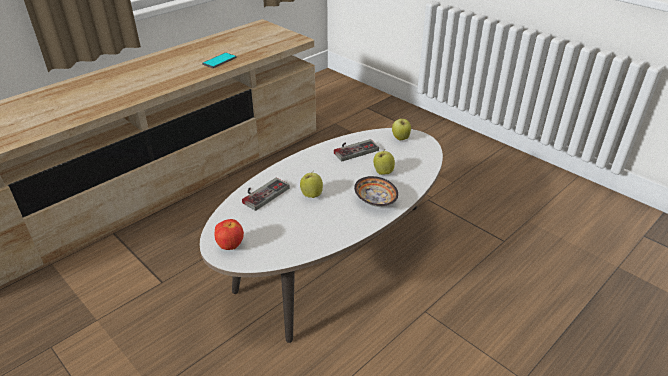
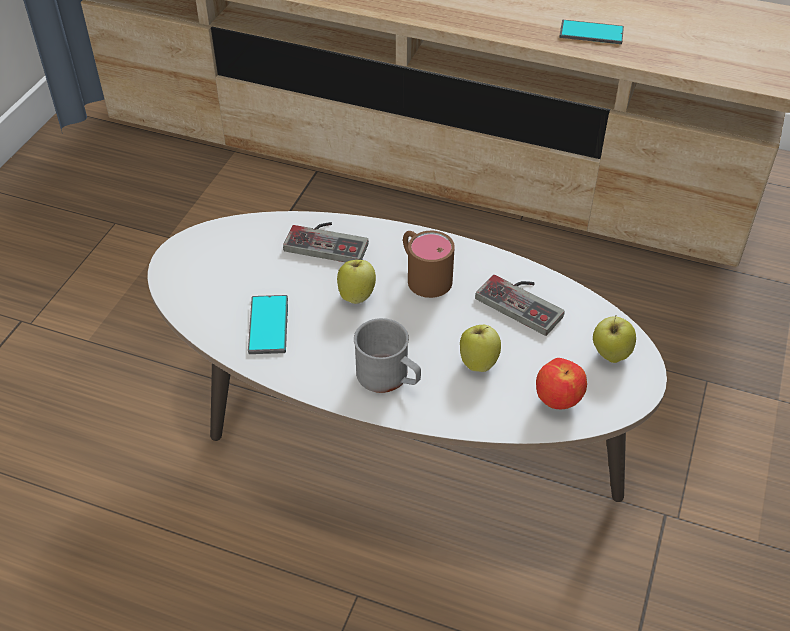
camera: 65 degrees right, 10 degrees up
apple [215,219,244,250] -> apple moved to [536,358,587,409]
bowl [354,176,398,207] -> grey mug [354,318,421,393]
none -> phone [248,295,288,354]
none -> brown mug [403,231,455,298]

